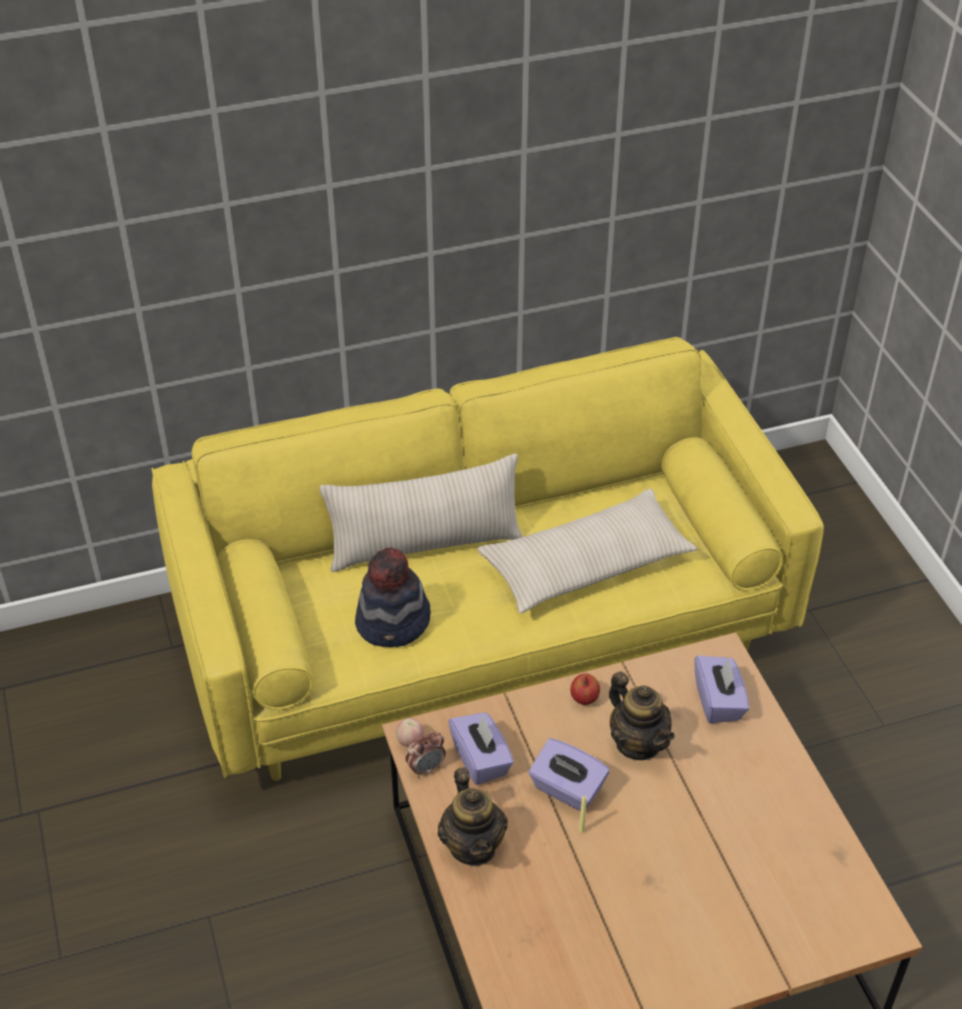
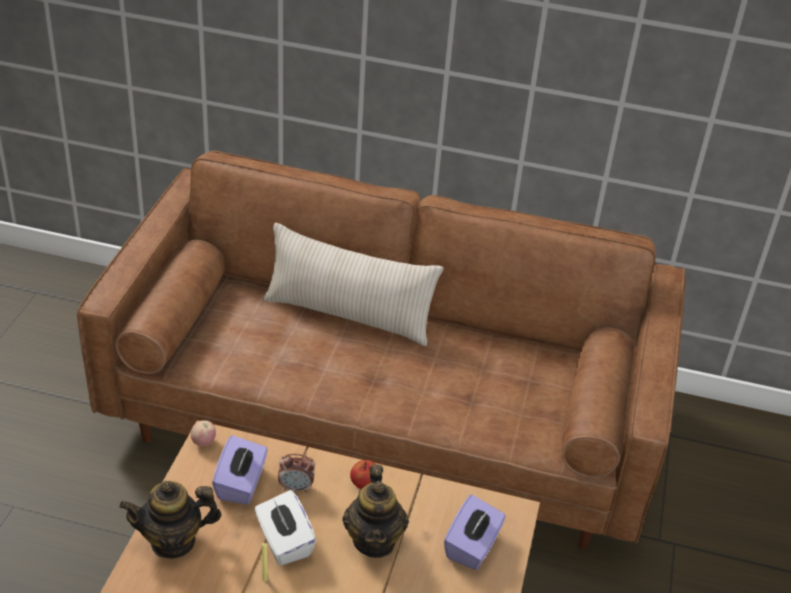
camera: 30 degrees right, 5 degrees down
yellow sofa [151,337,824,781] -> brown sofa [77,151,686,549]
hat [355,547,431,647] -> none
alarm clock [405,732,446,778] -> alarm clock moved to [278,454,315,493]
teapot [438,768,508,866] -> teapot turned 60 degrees clockwise [119,481,221,559]
beige pillow [478,489,697,613] -> none
purple tissue box [529,738,610,811] -> white tissue box [255,490,316,566]

